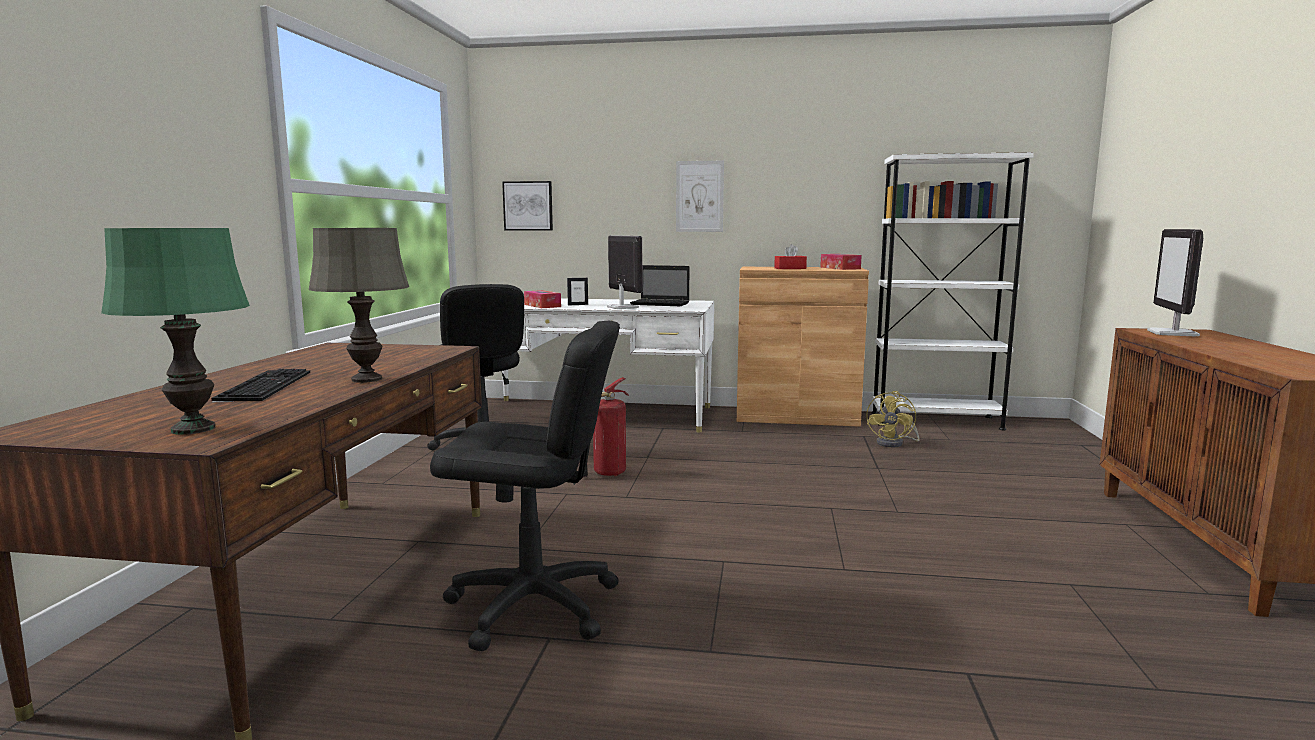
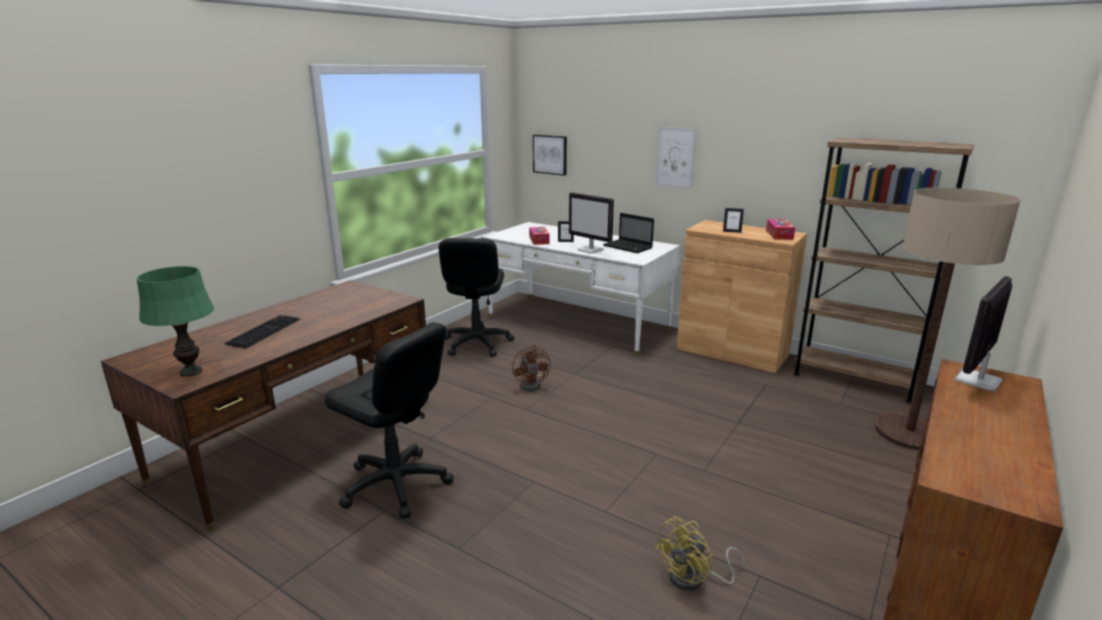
camera: 25 degrees right, 10 degrees up
grey table lamp [309,228,409,383] -> none
fire extinguisher [583,377,629,477] -> brown fan [512,345,551,391]
monitor [607,235,643,309] -> monitor turned 135 degrees clockwise [569,192,614,254]
red tissue box [774,244,807,269] -> picture frame [723,208,744,233]
yellow fan [866,391,920,447] -> yellow fan moved to [654,517,744,591]
white bookcase [871,152,1034,430] -> brown bookcase [793,137,974,404]
none -> floor lamp [875,188,1021,450]

